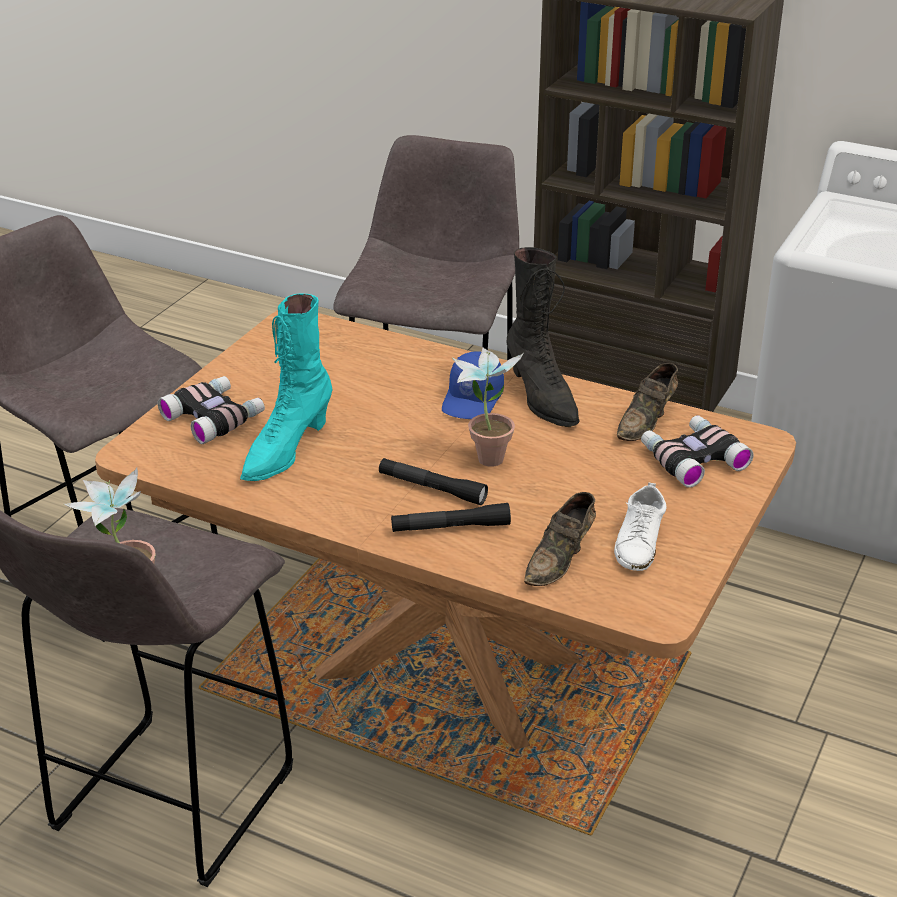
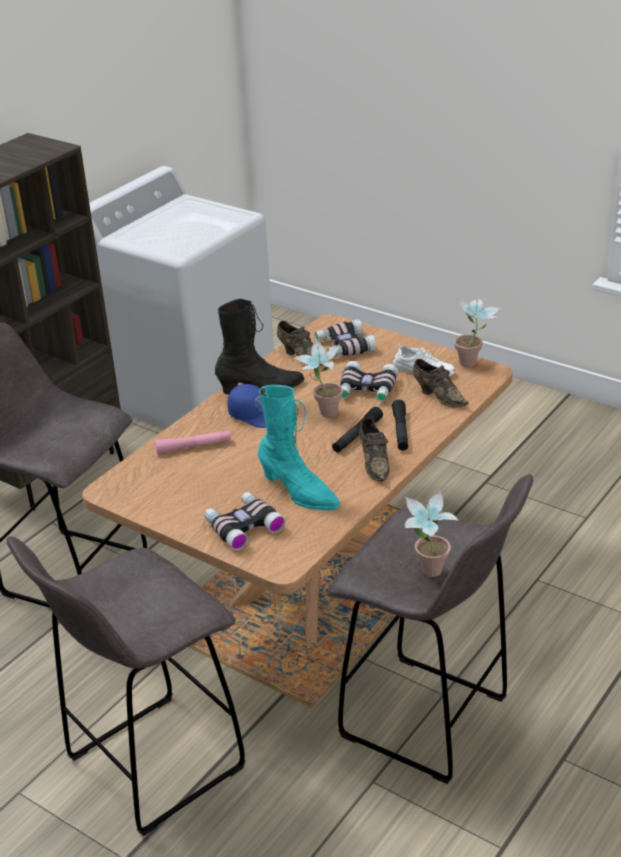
camera: 80 degrees left, 0 degrees up
none -> pink flashlight [155,430,231,454]
none -> binoculars [340,361,398,401]
none -> brown shoe [359,418,390,482]
none -> potted plant [454,298,501,367]

